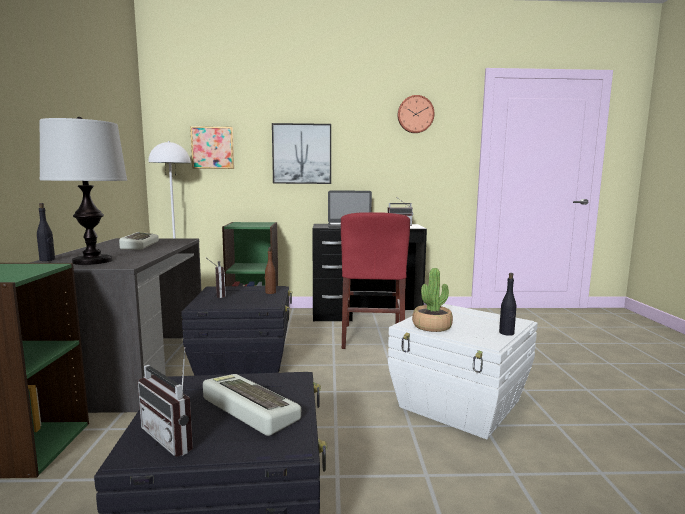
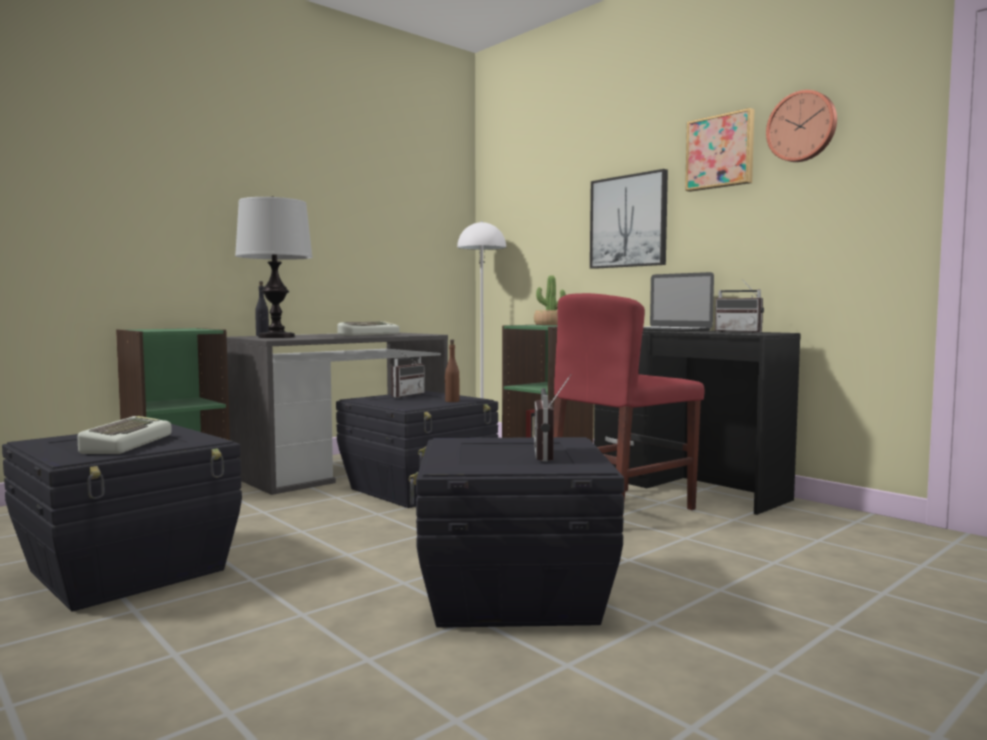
camera: 50 degrees right, 5 degrees down
radio [138,347,193,457] -> radio moved to [534,374,572,461]
picture [190,126,234,169] -> picture moved to [685,108,754,192]
white storage box [388,304,538,439] -> black storage box [409,437,624,628]
potted plant [412,268,453,332] -> potted plant moved to [534,275,566,325]
black bottle [499,273,516,336] -> none

